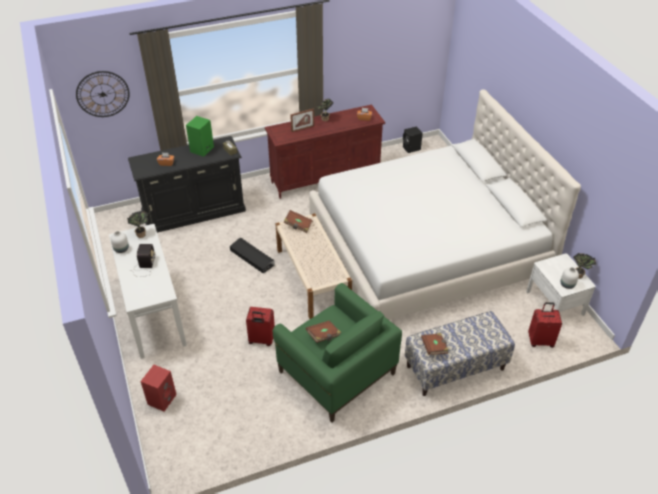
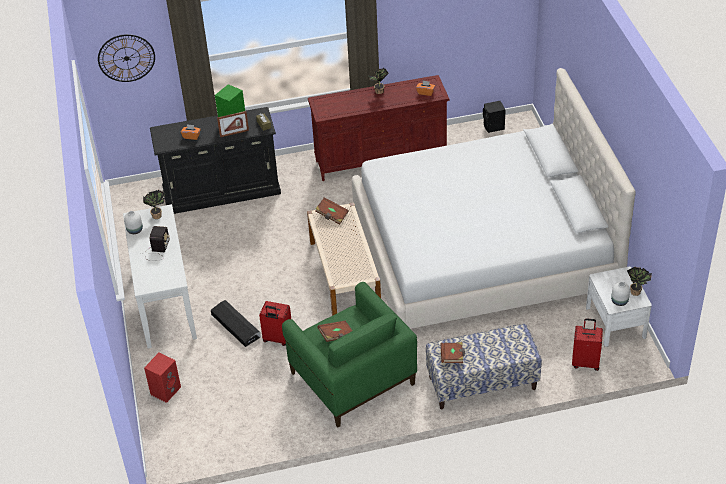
camera: 10 degrees right, 0 degrees up
black storage box [230,238,275,274] -> black storage box moved to [211,300,261,347]
picture frame [290,108,314,132] -> picture frame moved to [217,111,249,137]

